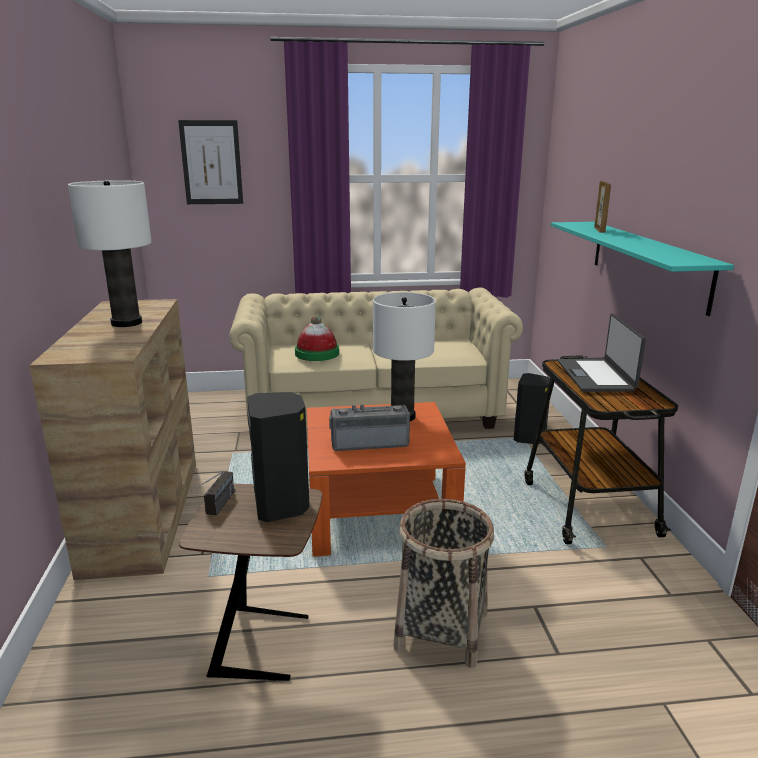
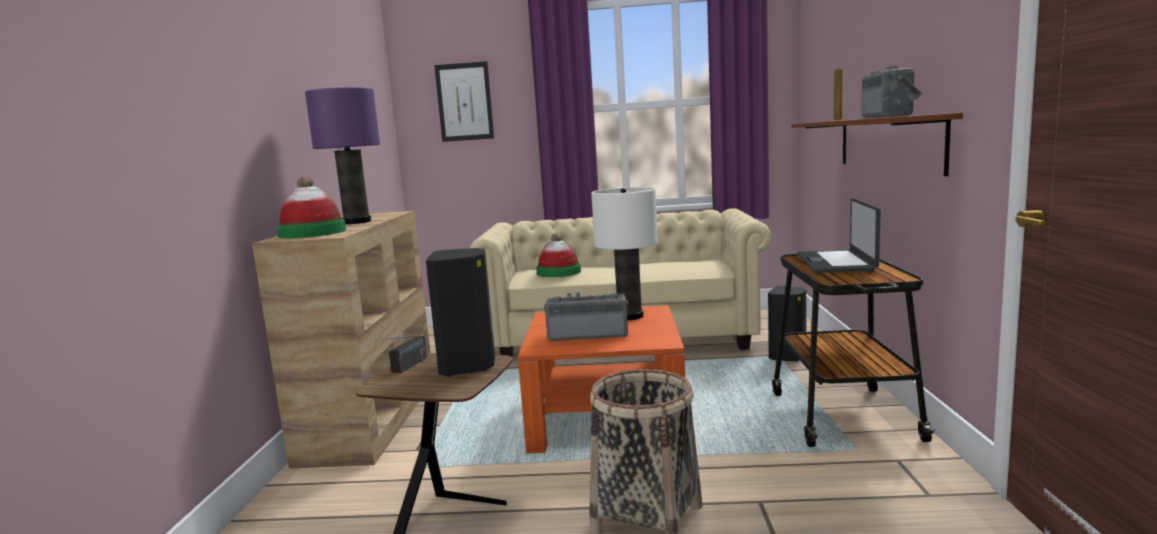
camera: 10 degrees right, 10 degrees down
white table lamp [68,180,152,327] -> purple table lamp [305,87,380,224]
turquoise shelf [551,222,734,316] -> brown shelf [791,113,963,176]
none -> hat [276,176,346,239]
none -> radio [862,66,923,118]

